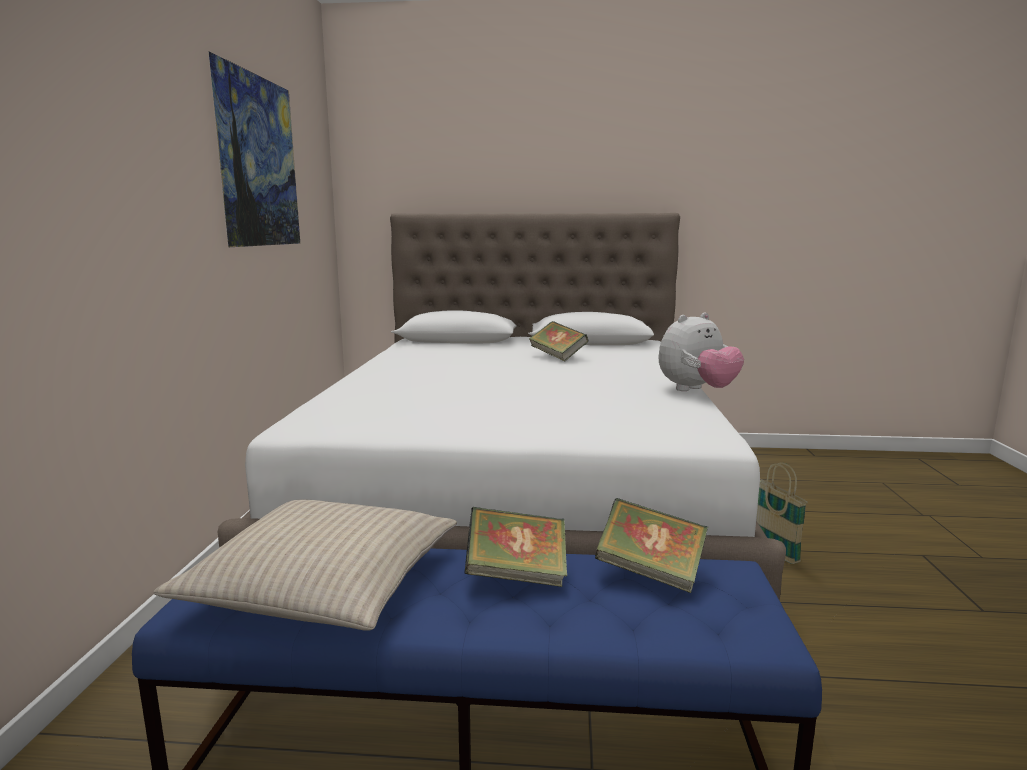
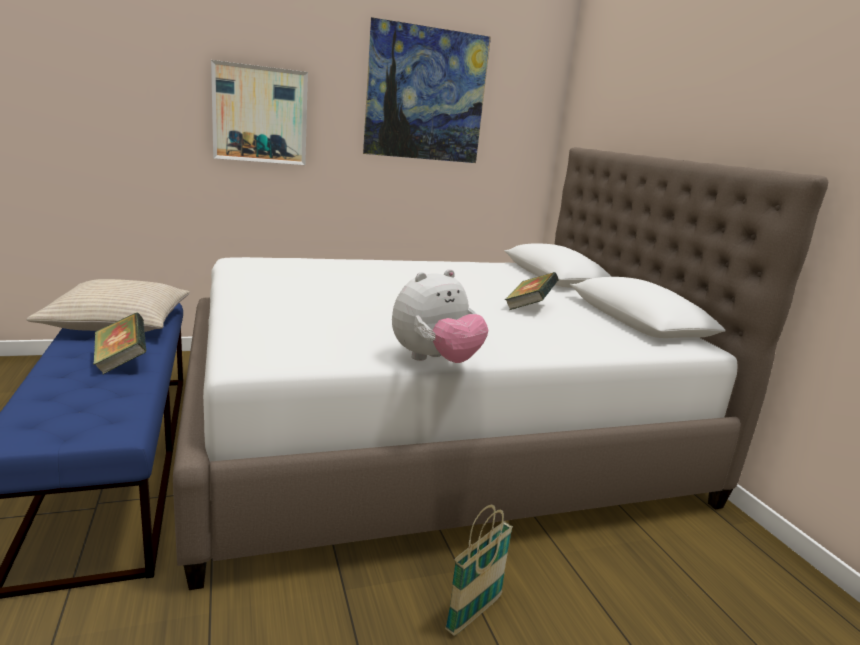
camera: 65 degrees right, 5 degrees up
book [595,498,708,593] -> none
plush toy [659,313,744,391] -> plush toy turned 75 degrees counterclockwise [392,269,488,363]
none -> picture [211,60,308,165]

